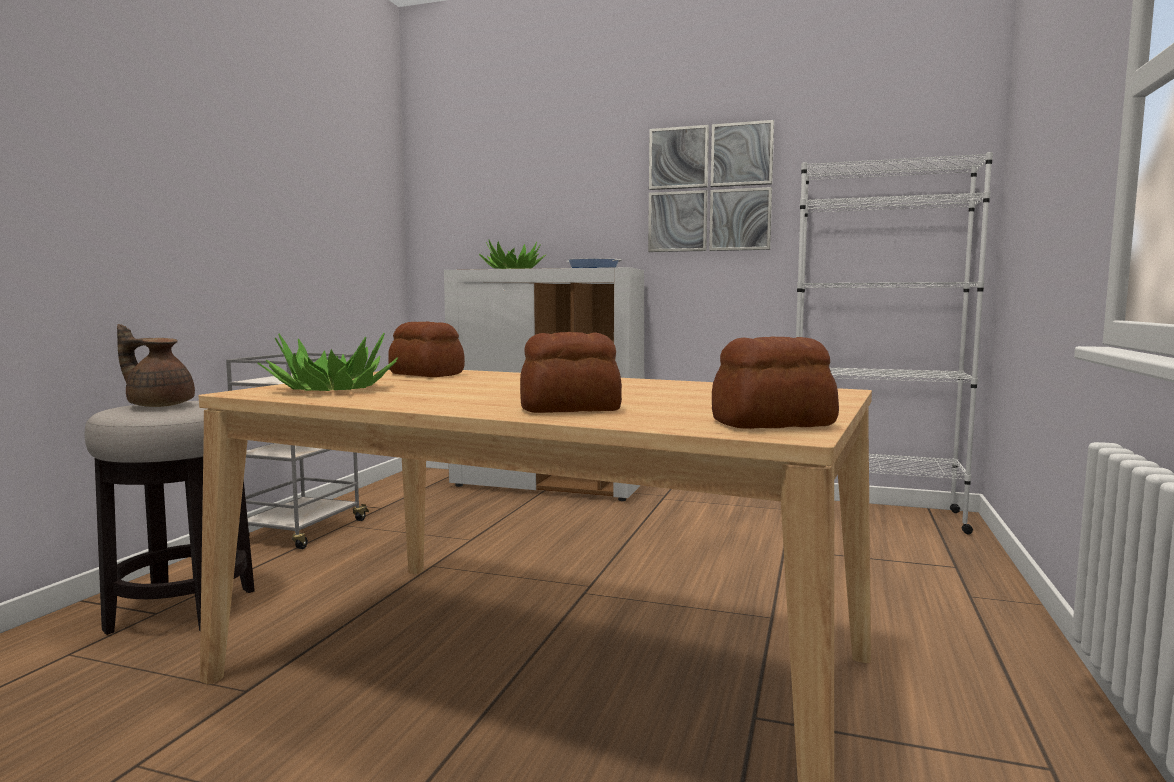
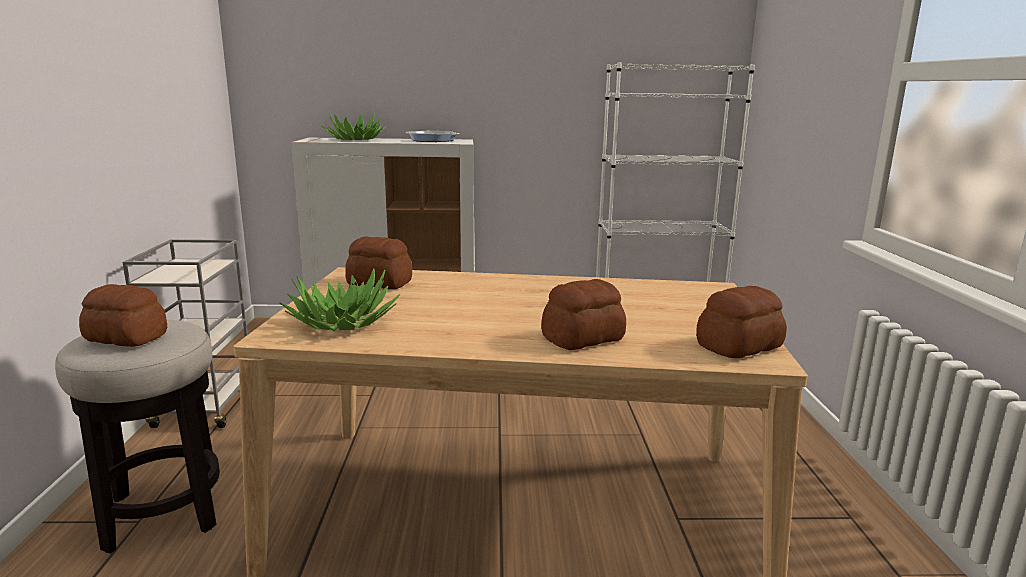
camera: 20 degrees left, 10 degrees up
brown teapot [117,324,195,407] -> bread [79,284,167,347]
picture [648,120,774,252] -> none

